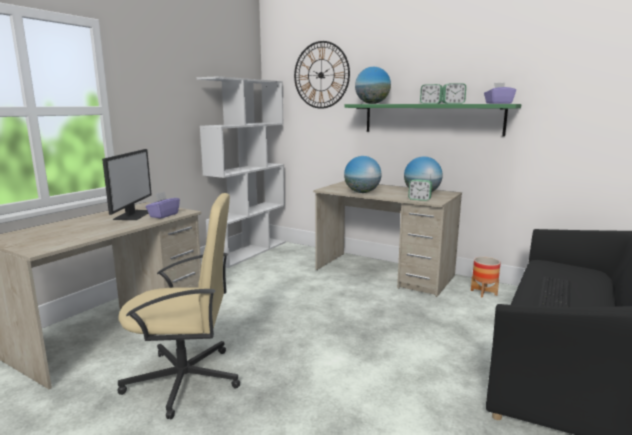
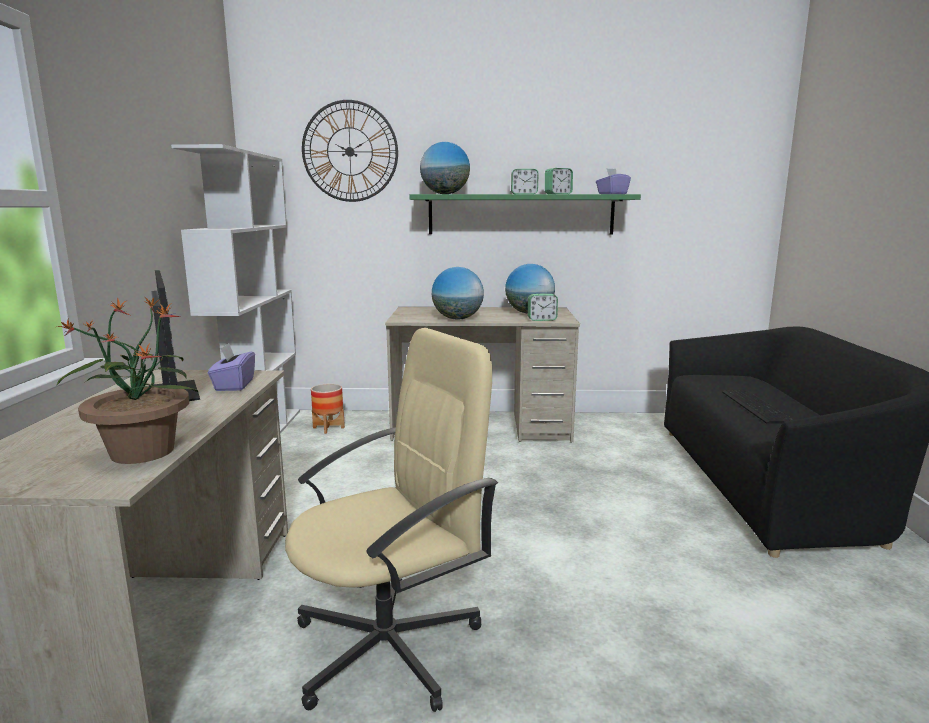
camera: 30 degrees left, 0 degrees up
planter [471,257,501,298] -> planter moved to [311,384,345,434]
none -> potted plant [56,296,199,464]

